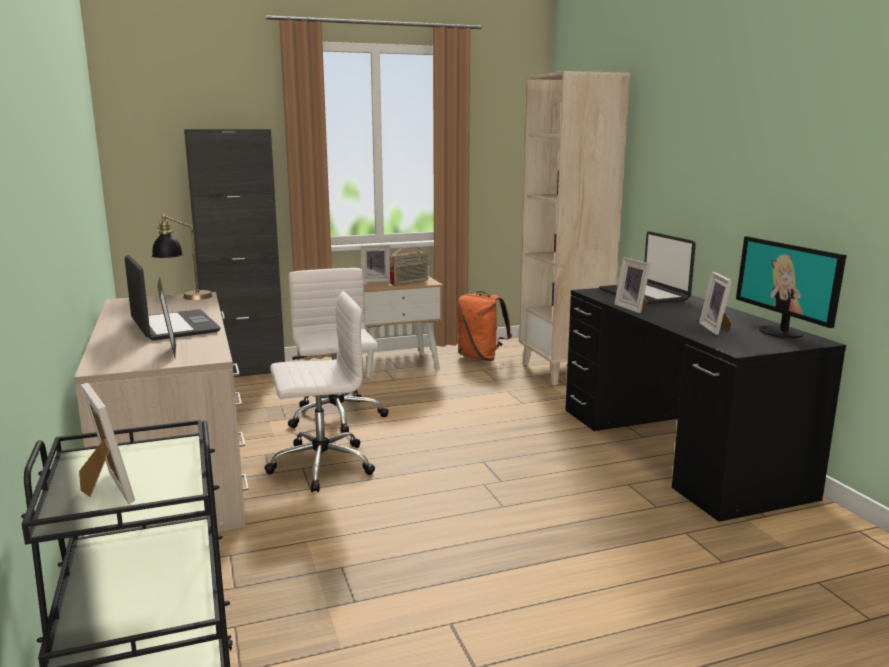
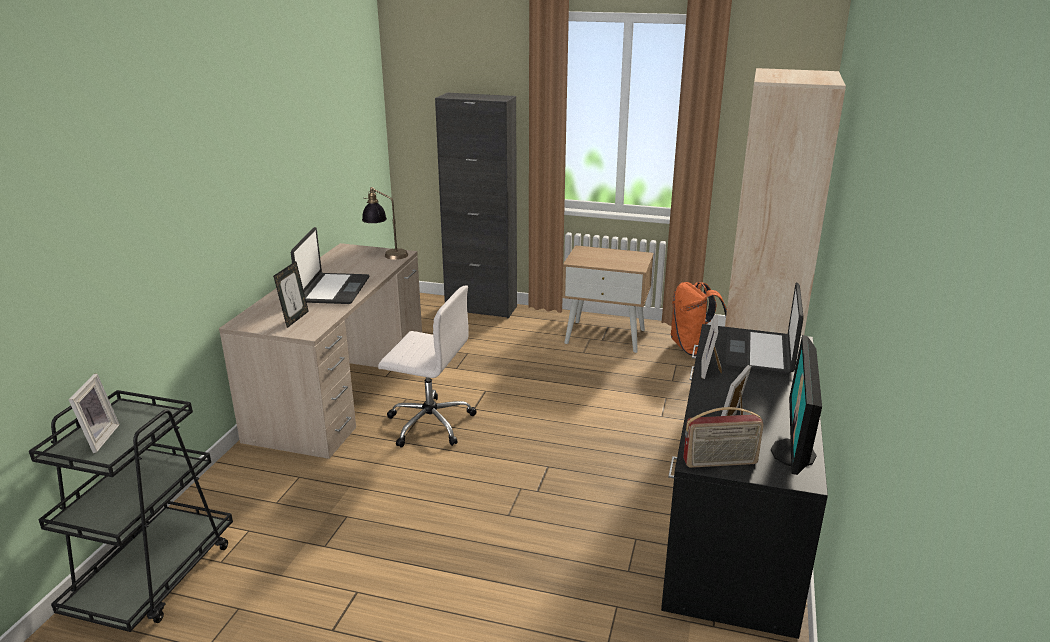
camera: 35 degrees right, 10 degrees up
white office chair [288,268,389,433] -> none
picture frame [360,245,390,282] -> none
radio [390,246,428,286] -> radio moved to [683,407,764,468]

